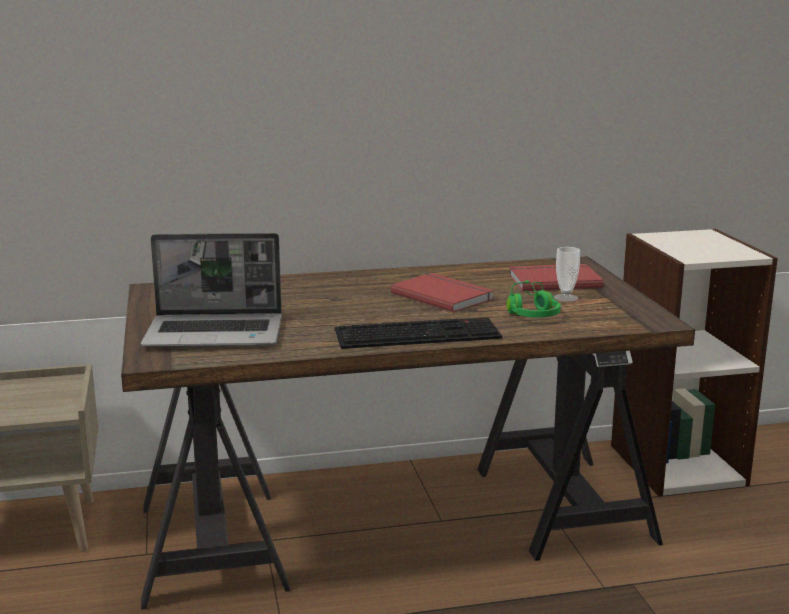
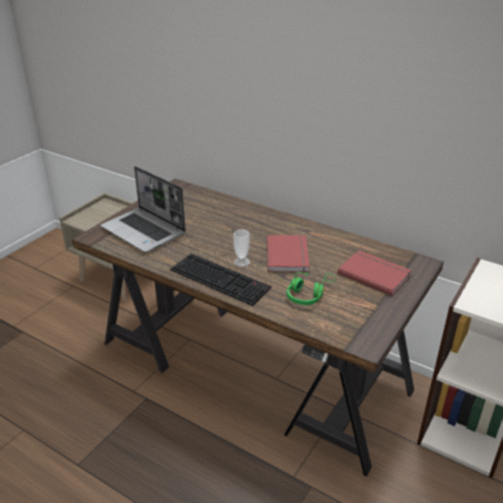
camera: 45 degrees right, 15 degrees up
cup [554,247,580,302] -> cup moved to [234,229,250,267]

